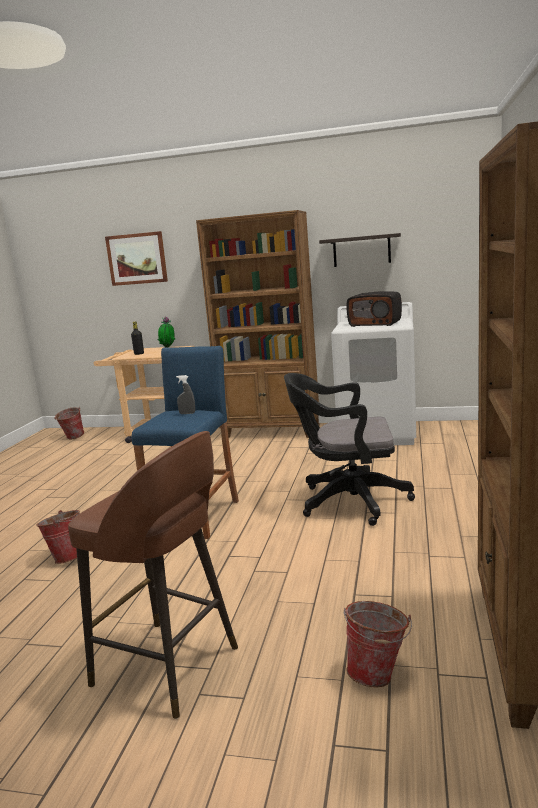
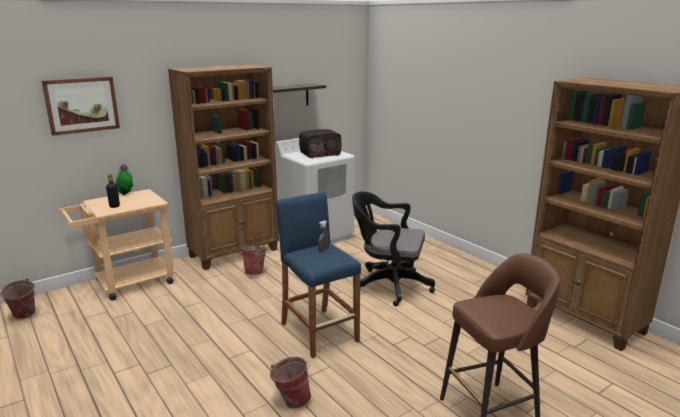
camera: 50 degrees left, 5 degrees up
black office chair [284,373,415,526] -> black office chair turned 60 degrees clockwise [352,191,435,306]
bucket [344,601,412,687] -> bucket moved to [241,245,268,275]

